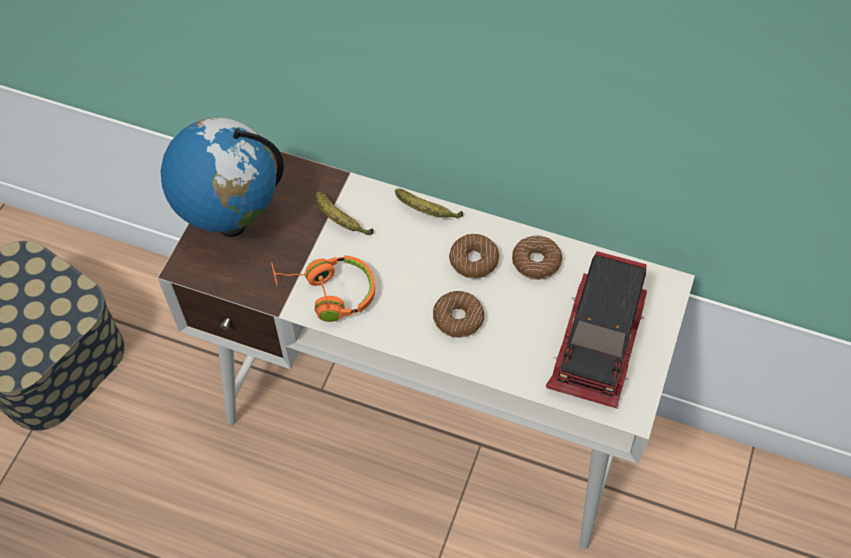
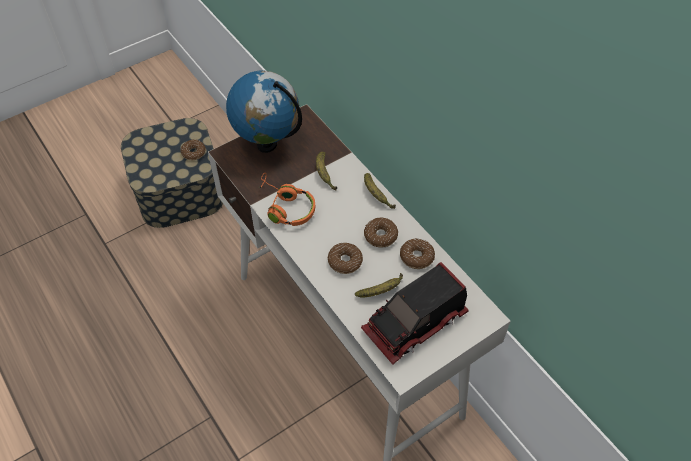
camera: 35 degrees right, 5 degrees down
none -> donut [180,139,206,160]
none -> banana [355,273,403,298]

